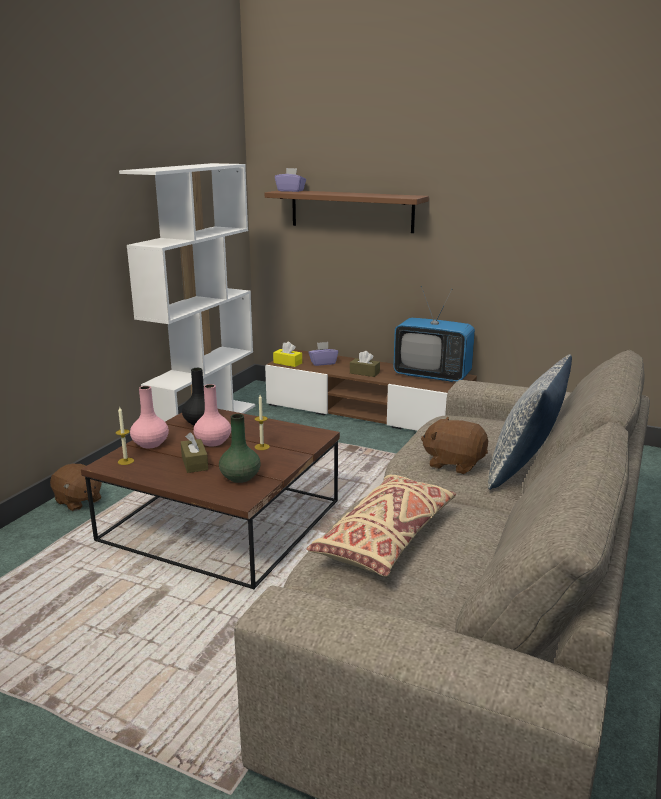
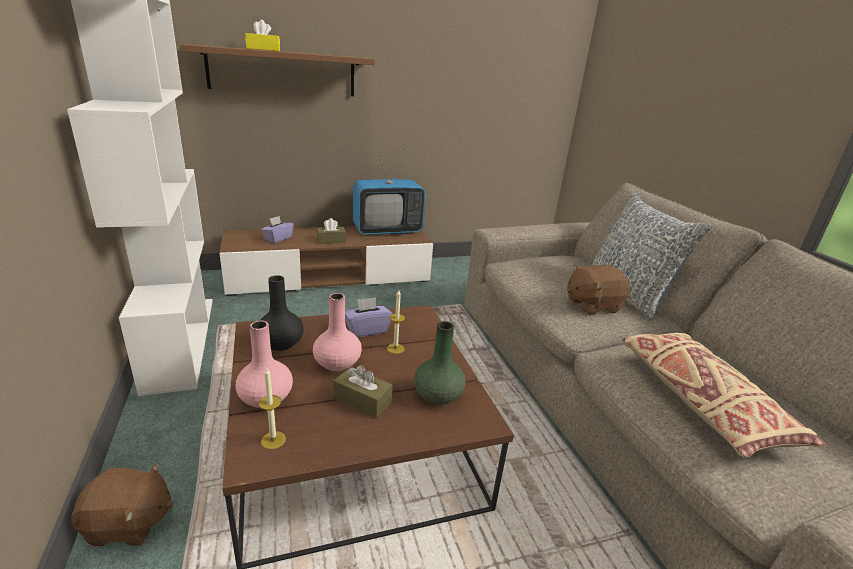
camera: 45 degrees left, 5 degrees up
yellow tissue box [273,342,302,367] -> yellow tissue box moved to [245,20,280,51]
purple tissue box [275,168,306,192] -> purple tissue box moved to [345,297,392,337]

